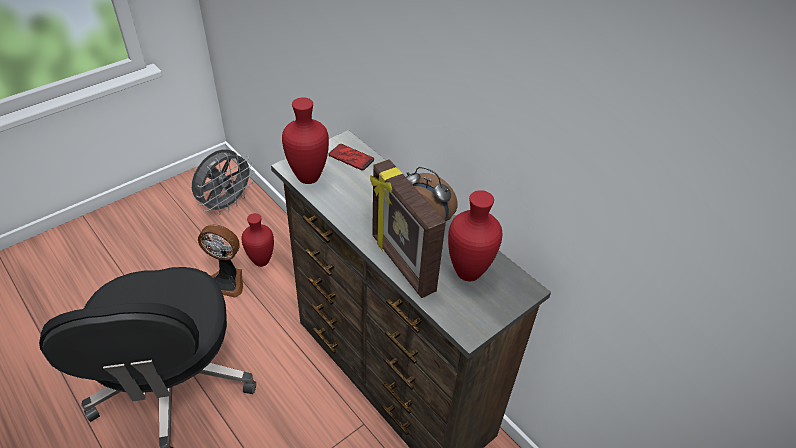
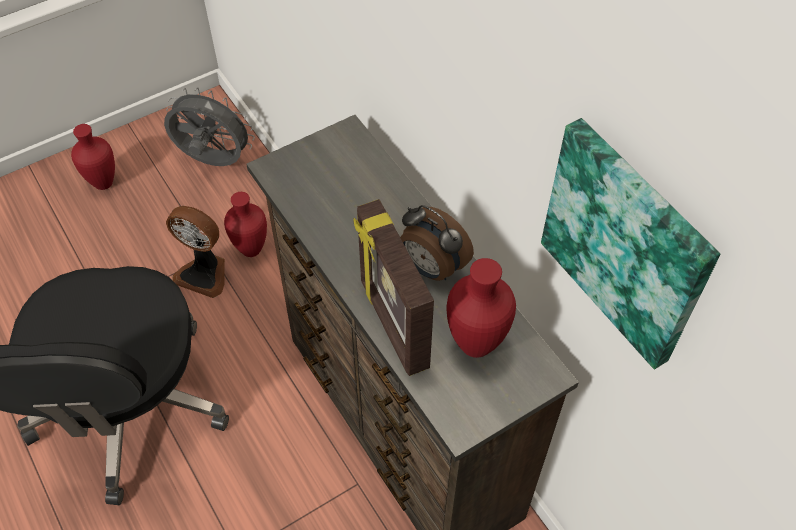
camera: 10 degrees right, 10 degrees up
grey fan [192,149,255,214] -> grey fan turned 120 degrees counterclockwise [164,87,255,166]
red vase [282,97,329,184] -> red vase moved to [71,124,115,190]
phone [329,144,374,171] -> none
none -> picture [541,118,720,370]

